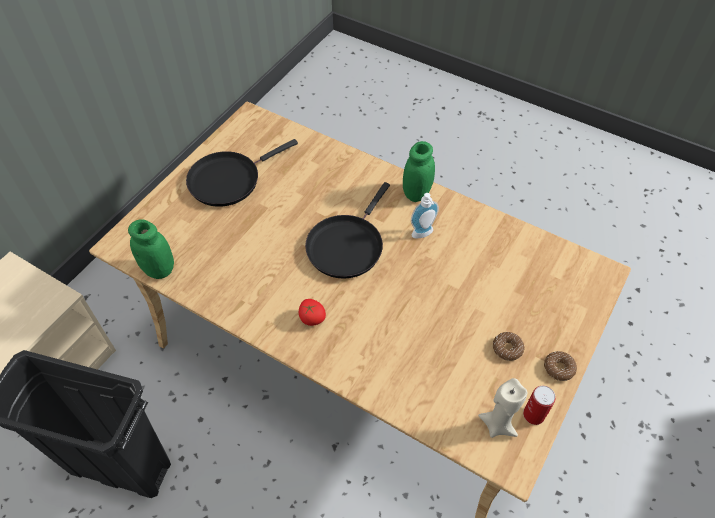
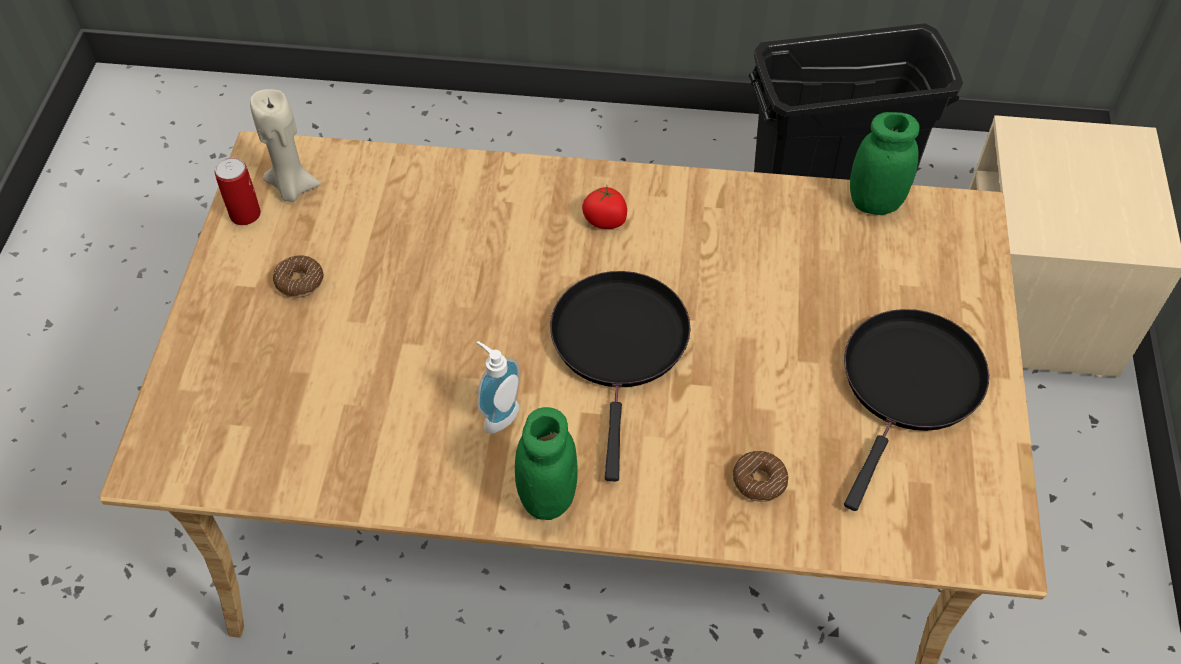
camera: 155 degrees right, 0 degrees up
donut [544,351,577,381] -> donut moved to [733,451,789,502]

